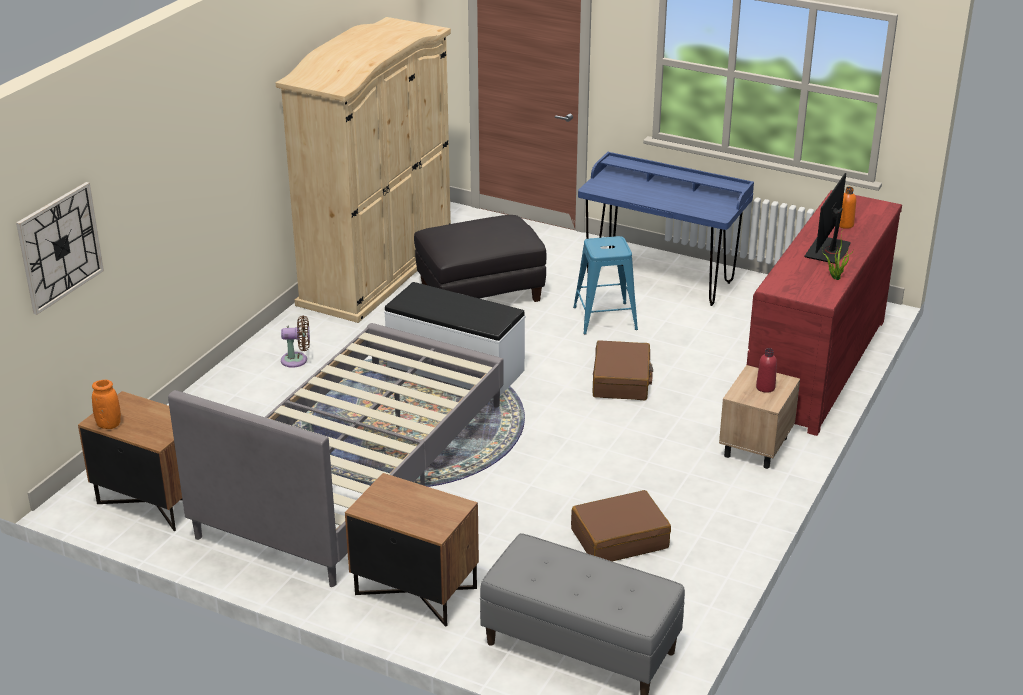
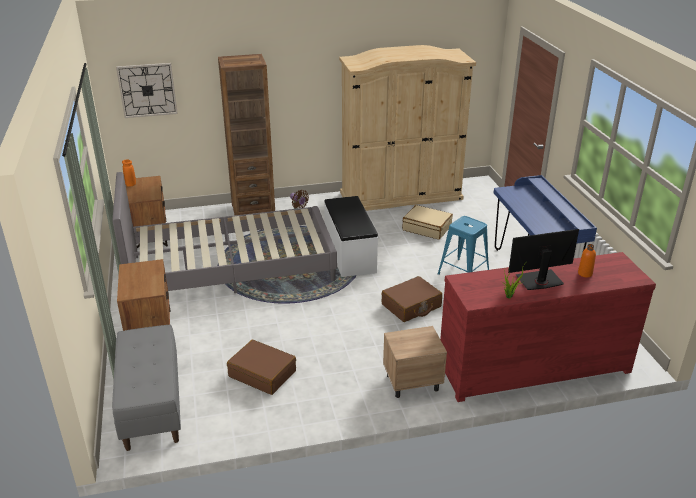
camera: 50 degrees right, 0 degrees up
black ottoman [414,215,547,302] -> beige suitcase [402,205,453,239]
red bottle [756,348,777,393] -> none
none -> brown bookcase [218,54,275,215]

